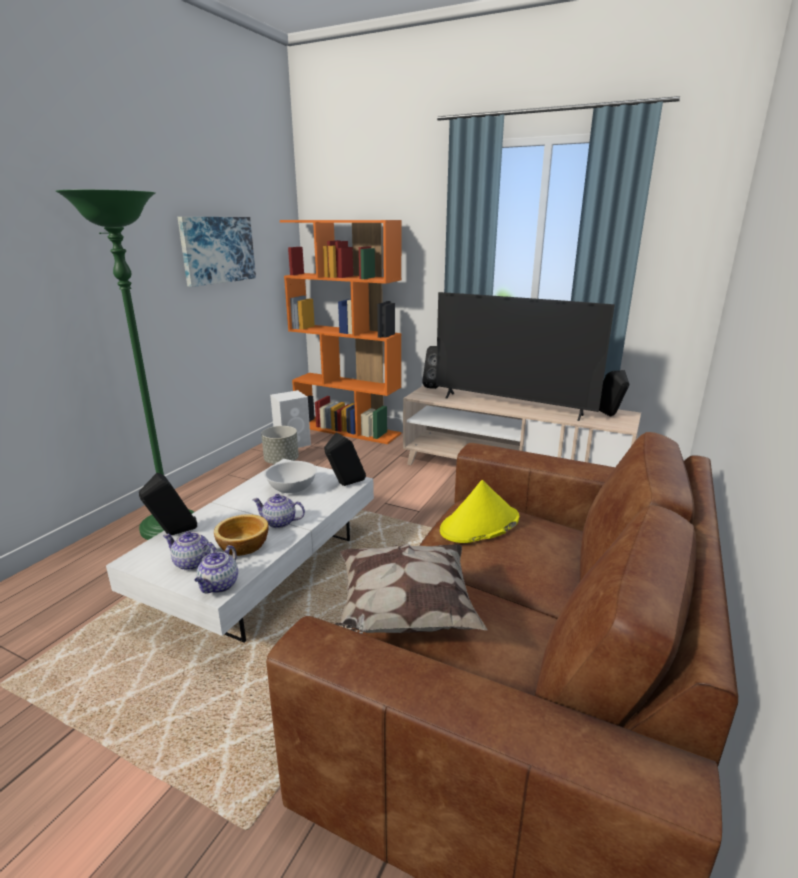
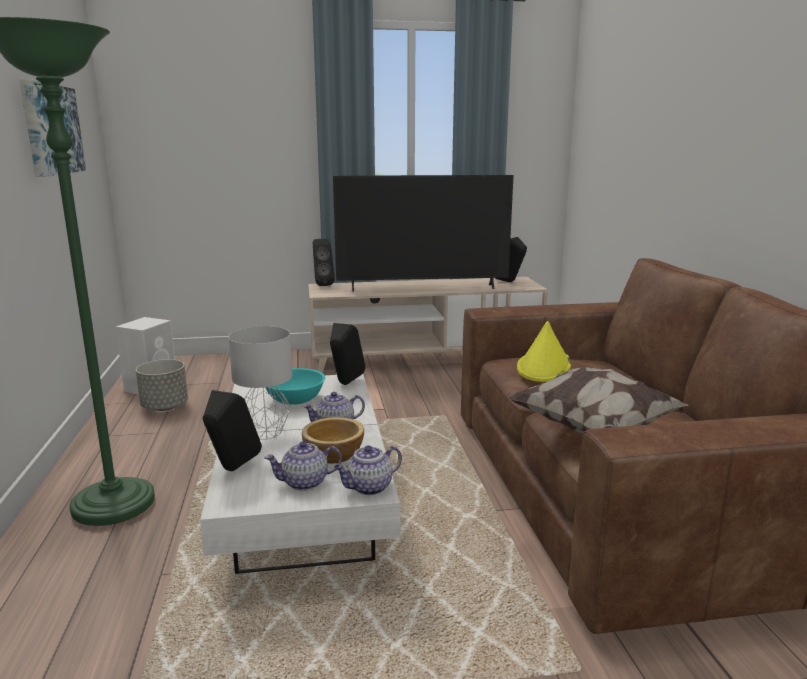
camera: 35 degrees left, 5 degrees down
teapot [194,545,238,594] -> teapot turned 75 degrees clockwise [334,445,402,495]
white bowl [264,461,317,493] -> turquoise bowl [265,368,326,405]
orange bookcase [280,220,402,444] -> none
none -> grey table lamp [228,326,292,439]

